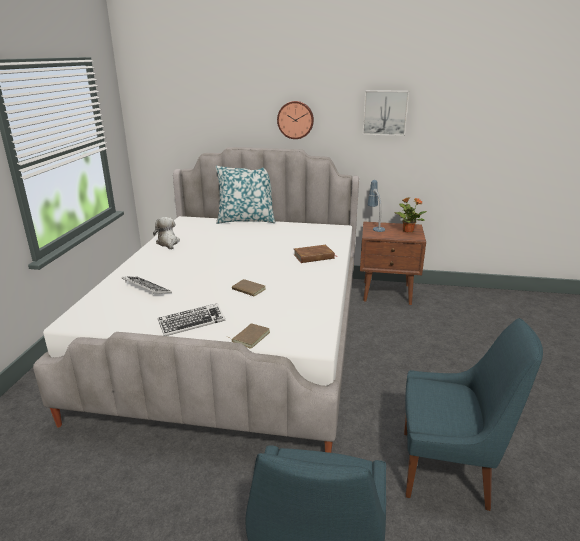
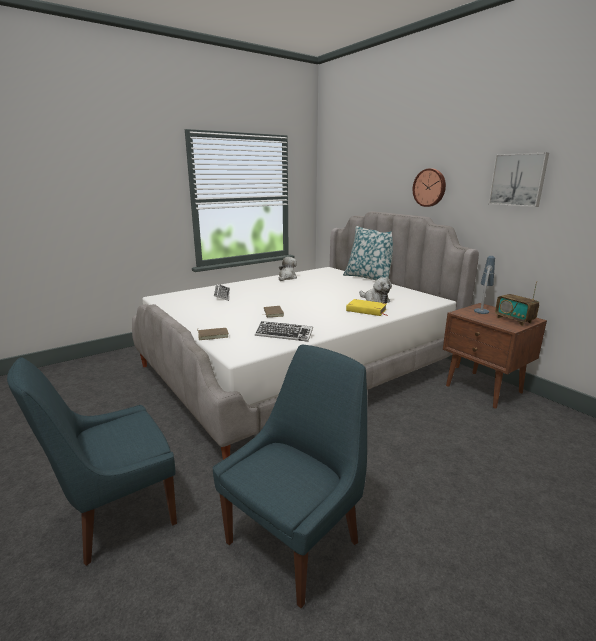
camera: 45 degrees right, 5 degrees down
keyboard [158,303,225,336] -> keyboard moved to [255,321,313,342]
brown book [293,245,335,263] -> yellow book [346,299,388,316]
potted plant [394,197,427,233] -> radio [495,281,539,326]
blue chair [404,318,543,511] -> blue chair turned 105 degrees counterclockwise [213,345,367,608]
none -> plush toy [359,277,392,303]

